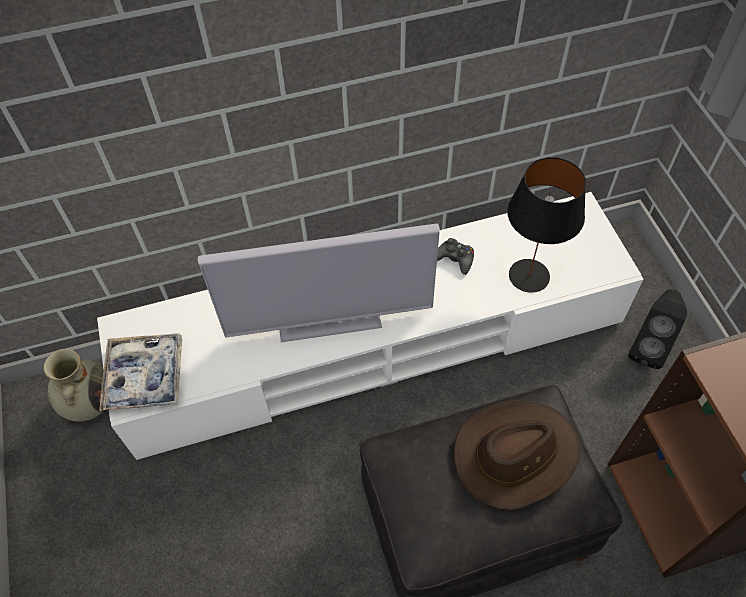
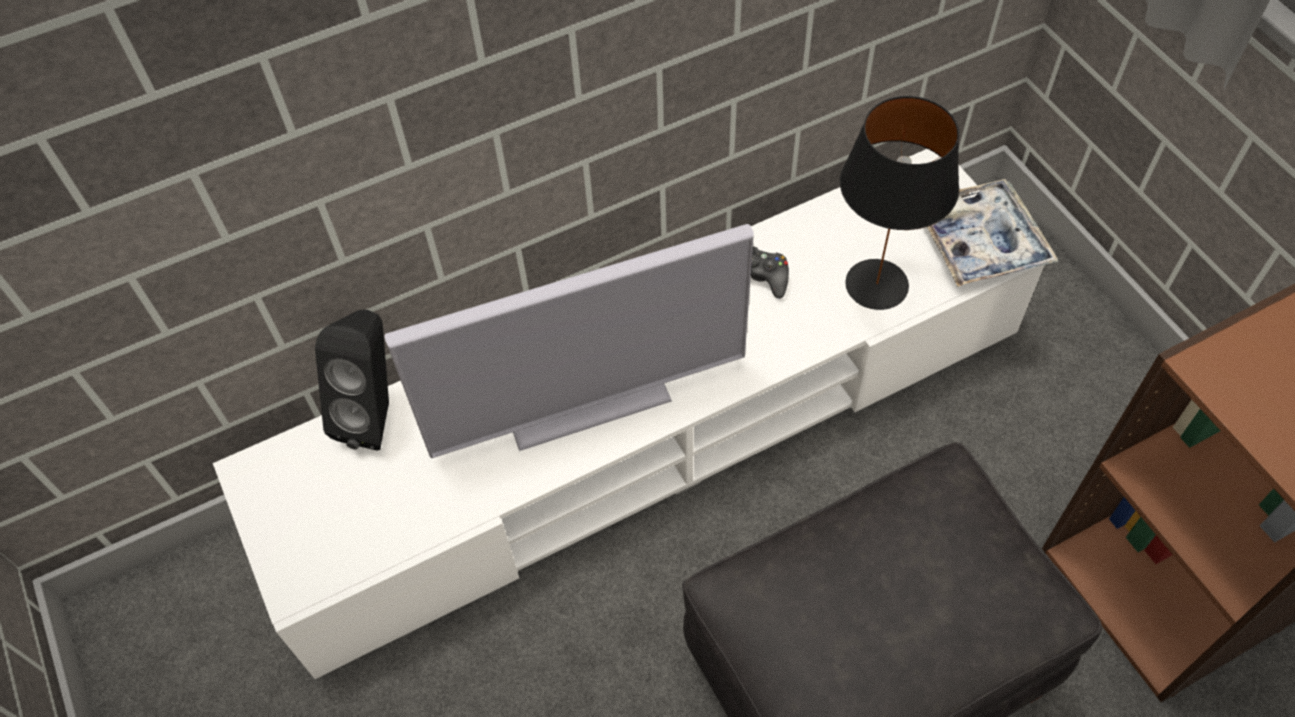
camera: 10 degrees left, 0 degrees up
beige vase [43,349,105,422] -> none
tray [99,333,182,411] -> tray moved to [927,179,1059,287]
brown hat [454,400,581,511] -> none
black speaker [628,290,687,369] -> black speaker moved to [315,310,389,450]

